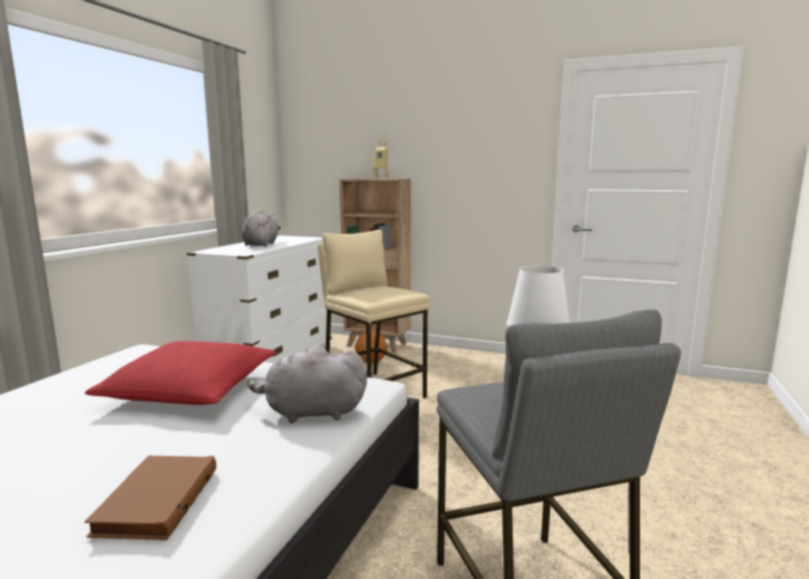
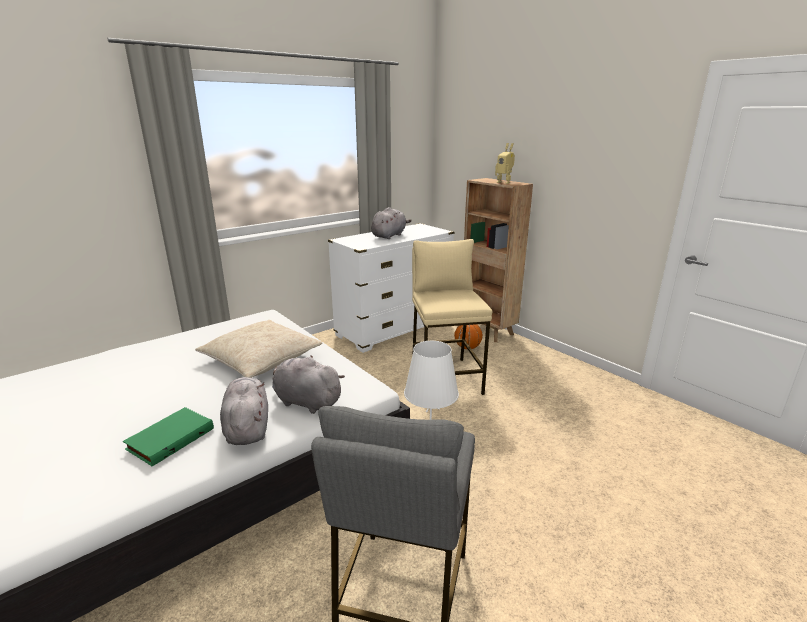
camera: 30 degrees right, 10 degrees up
brown book [84,456,216,540] -> green book [123,407,214,466]
red pillow [85,341,276,405] -> beige pillow [195,320,322,378]
none -> grey plush toy [220,377,268,445]

